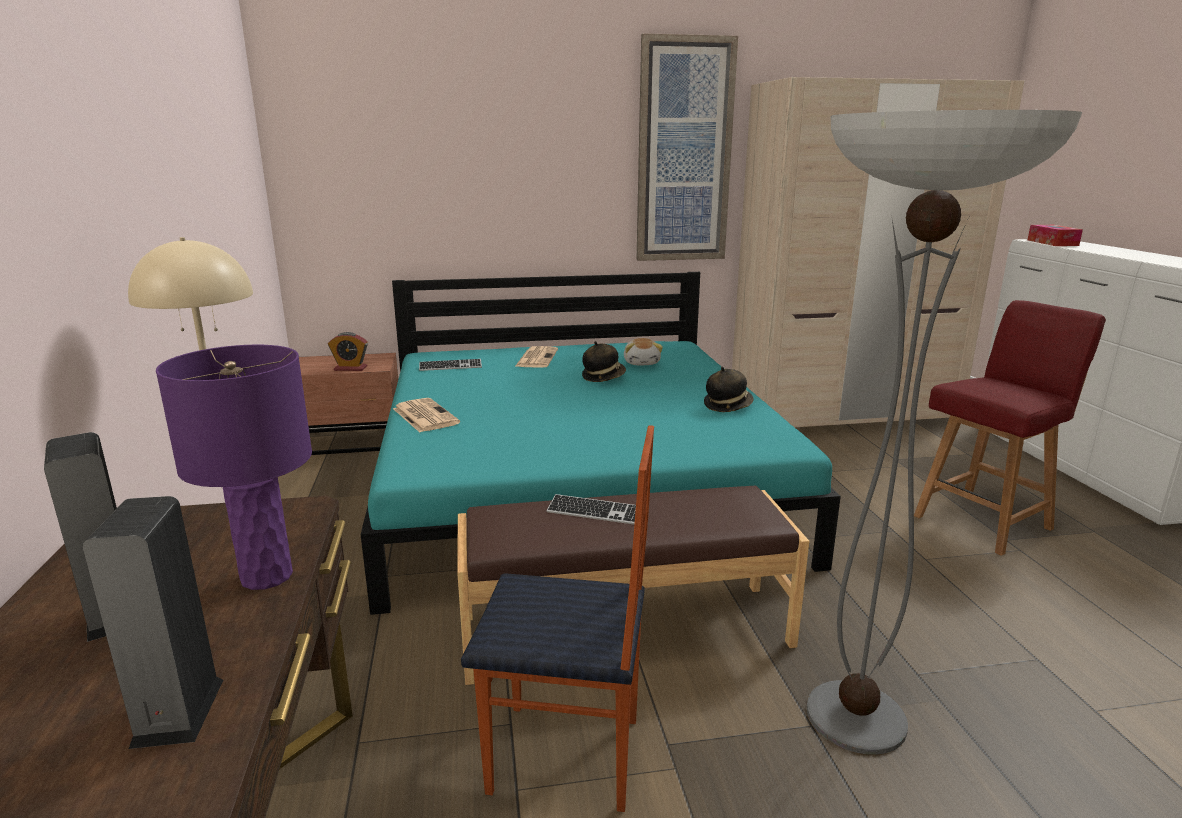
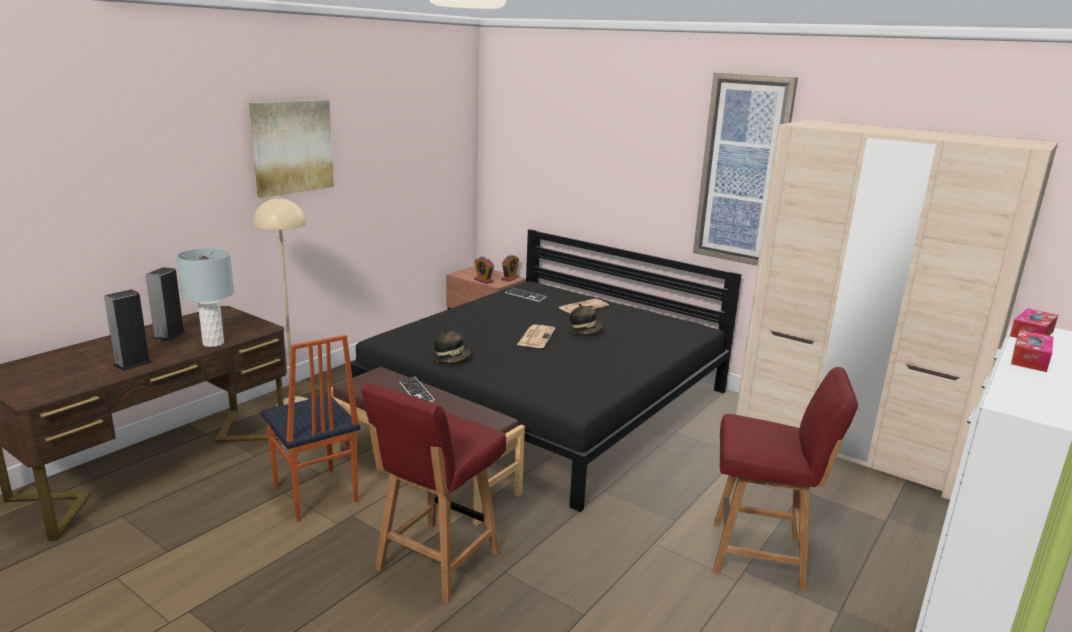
camera: 45 degrees right, 0 degrees up
purple table lamp [156,345,312,590] -> grey table lamp [176,248,234,347]
turquoise bed [361,272,841,615] -> black bed [350,229,741,512]
newspaper [393,398,460,432] -> newspaper moved to [517,325,555,348]
plush toy [624,338,663,365] -> none
hat [704,367,754,412] -> hat moved to [434,328,471,362]
floor lamp [807,110,1082,755] -> red chair [361,383,506,603]
none -> picture [249,100,334,198]
none -> alarm clock [501,255,519,282]
none -> tissue box [1011,330,1053,372]

